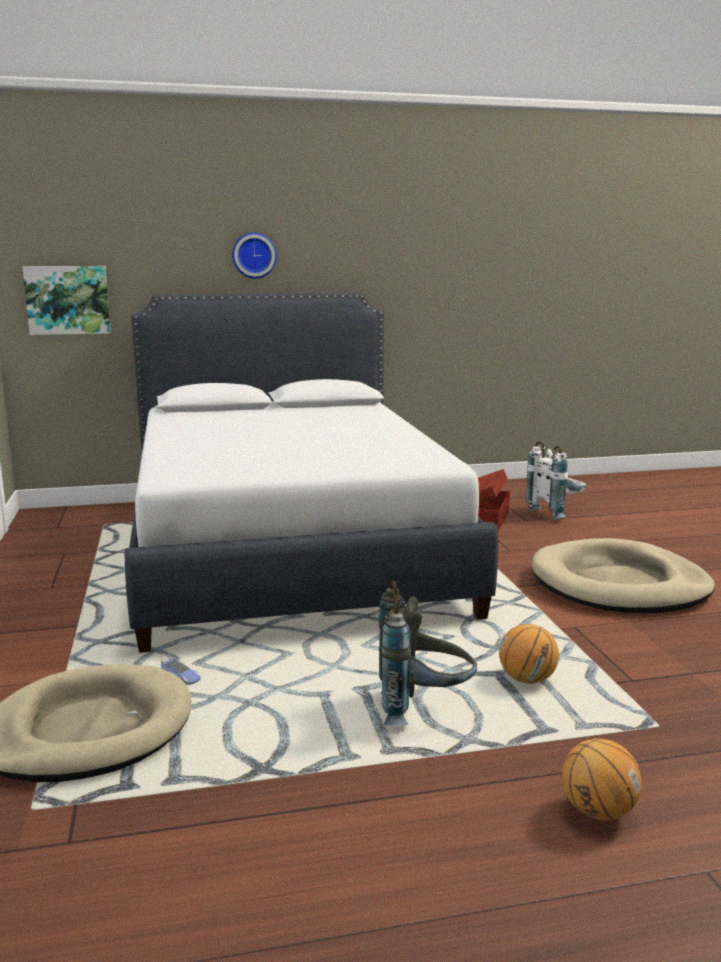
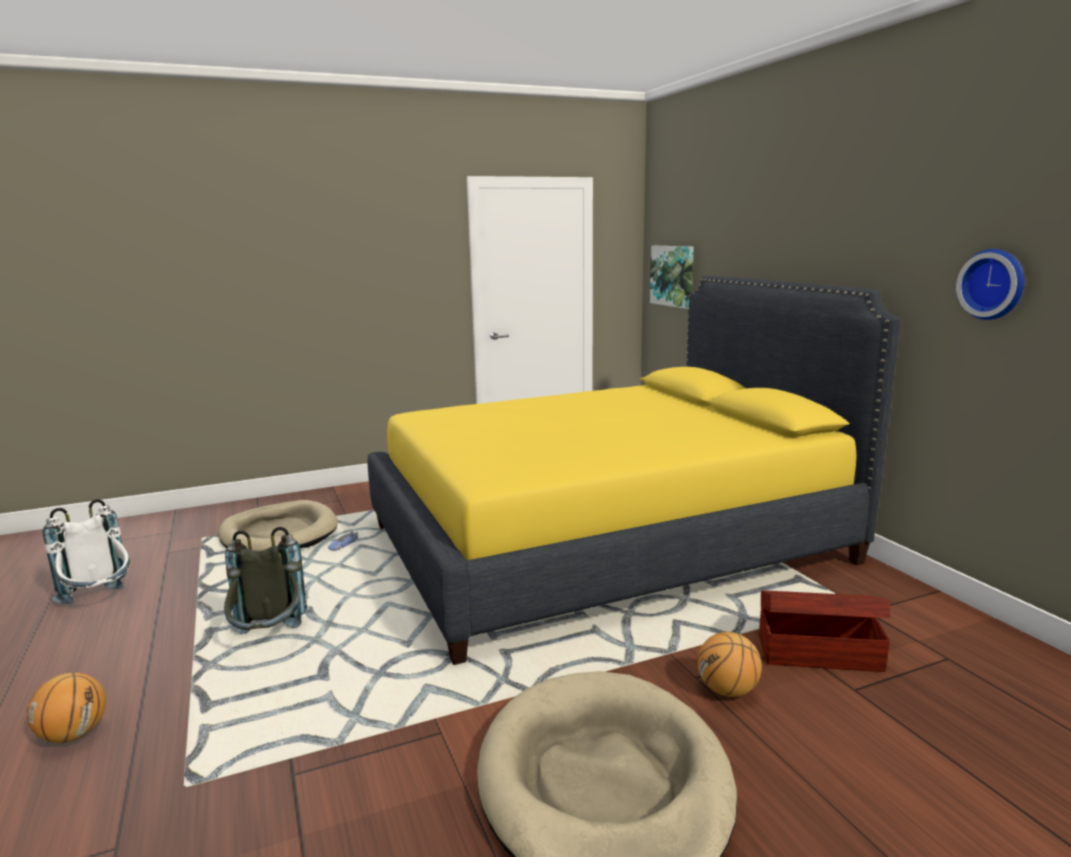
camera: 80 degrees right, 0 degrees up
white bed [125,292,498,653] -> yellow bed [367,276,901,665]
wall clock [232,232,277,279] -> wall clock moved to [956,249,1024,320]
basketball [499,624,559,684] -> basketball moved to [698,632,762,697]
white backpack [526,441,586,520] -> white backpack moved to [43,499,130,604]

